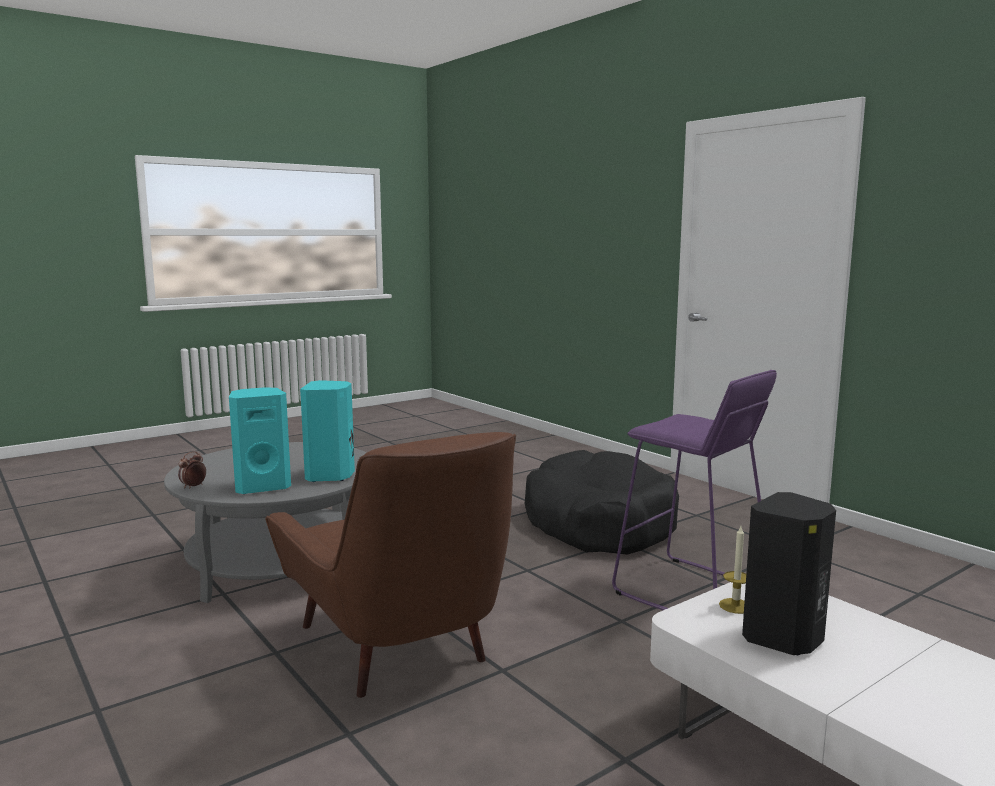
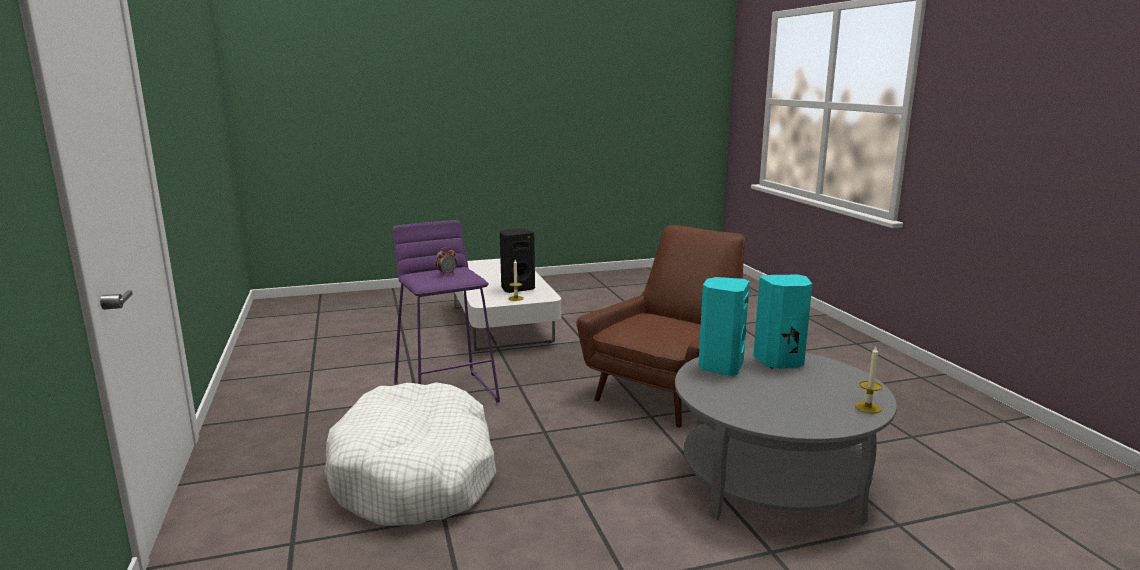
camera: 160 degrees left, 5 degrees up
alarm clock [178,451,206,489] -> alarm clock moved to [436,247,457,276]
brown armchair [265,432,516,698] -> brown armchair turned 45 degrees clockwise [576,225,745,427]
black dog bed [525,450,679,555] -> white dog bed [325,382,496,526]
none -> candle [855,347,882,413]

